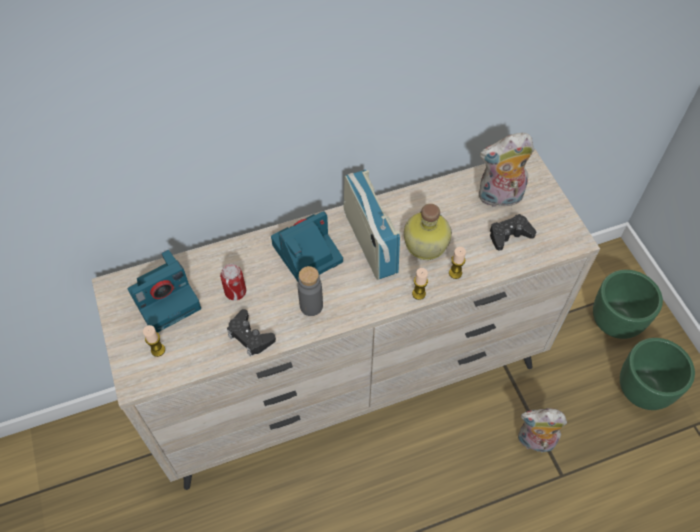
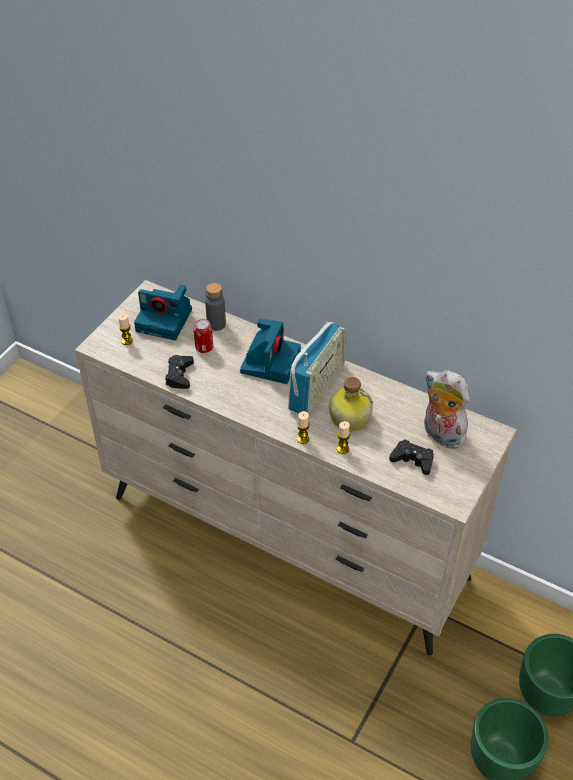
camera: 50 degrees right, 10 degrees down
camera [271,211,343,281] -> camera turned 90 degrees clockwise [240,319,301,384]
grey bottle [298,266,323,316] -> grey bottle moved to [205,283,226,331]
plush toy [518,408,567,456] -> none

